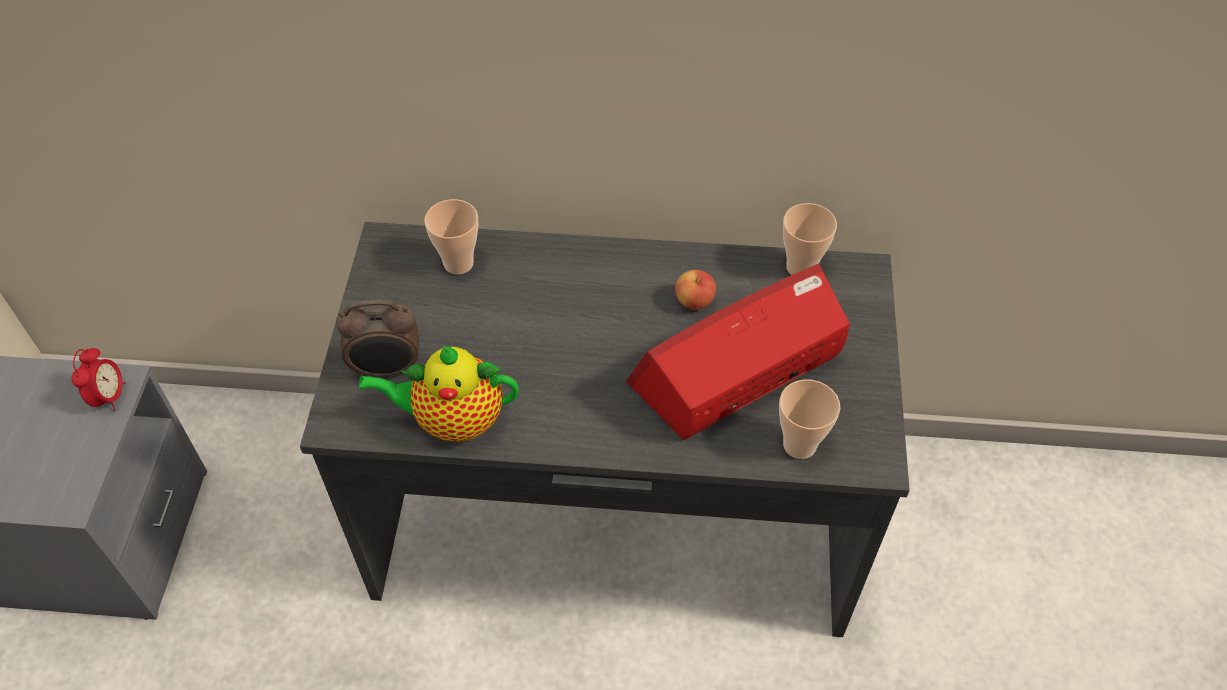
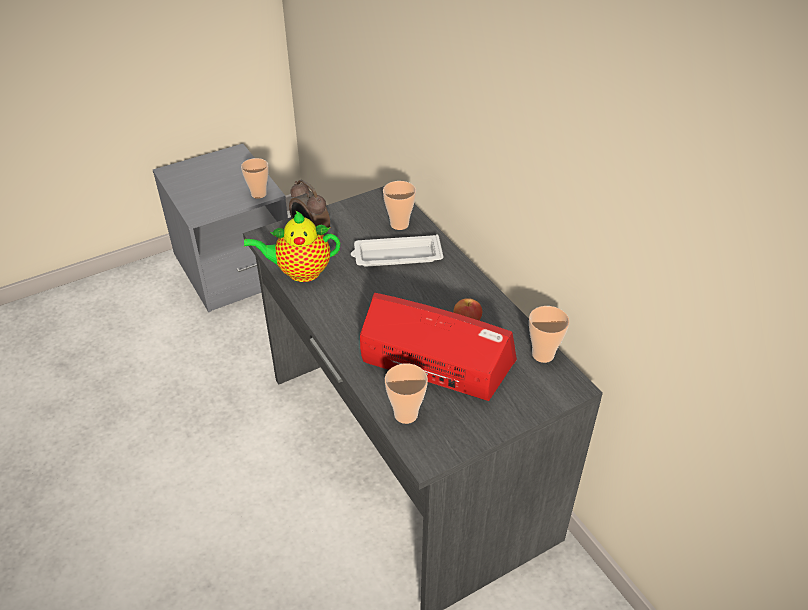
camera: 55 degrees right, 10 degrees down
alarm clock [71,348,125,411] -> cup [241,158,269,199]
teapot [359,346,519,442] -> teapot turned 60 degrees counterclockwise [244,211,340,282]
none -> white tray [351,234,443,267]

